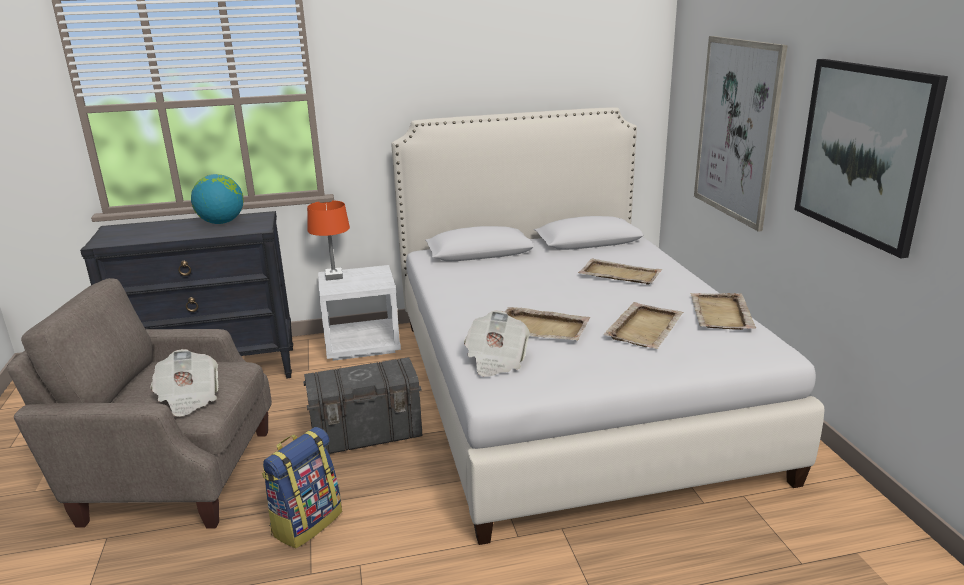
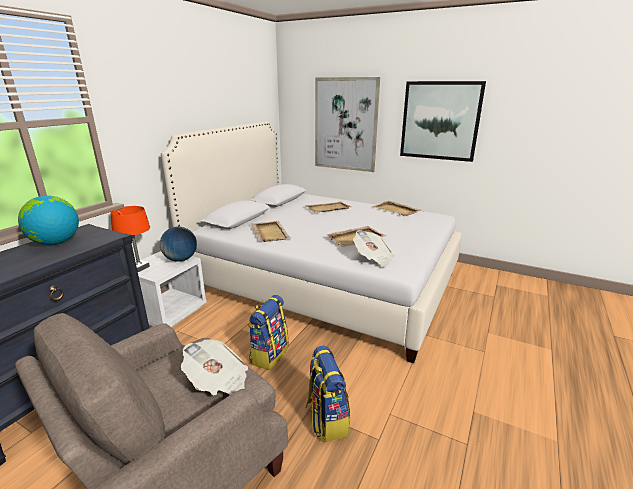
camera: 50 degrees left, 0 degrees up
grey storage box [303,357,422,454] -> backpack [248,295,289,370]
beige tray [604,302,683,349] -> beige tray moved to [251,221,291,242]
none -> globe [160,226,197,262]

